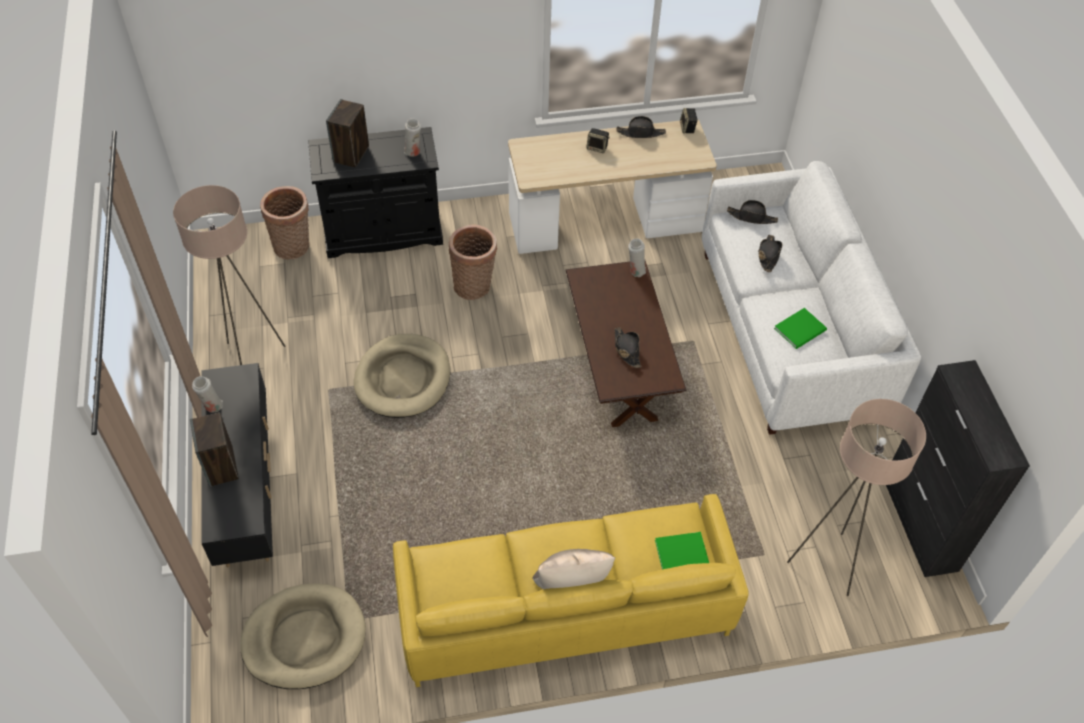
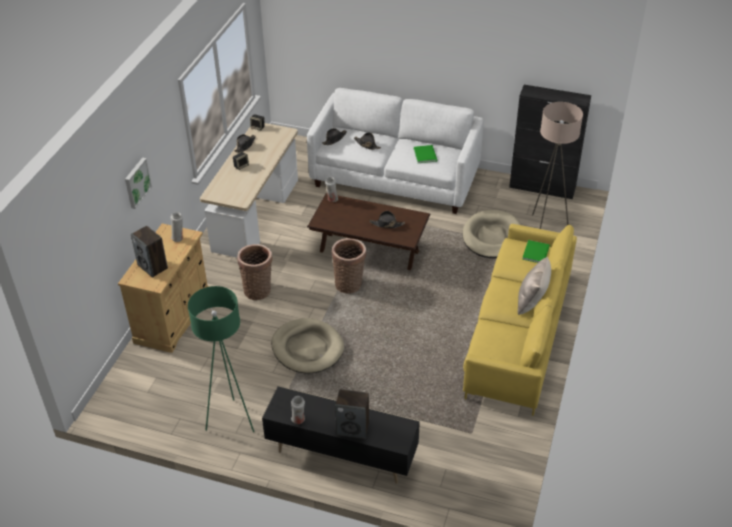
camera: 60 degrees left, 10 degrees down
beige floor lamp [173,185,286,365] -> green floor lamp [188,286,254,432]
beige dog bed [240,584,366,689] -> beige dog bed moved to [462,210,521,258]
basket [260,186,309,260] -> basket moved to [332,238,366,294]
black cabinet [308,127,443,258] -> beige cabinet [118,223,209,353]
none -> picture [125,157,152,209]

